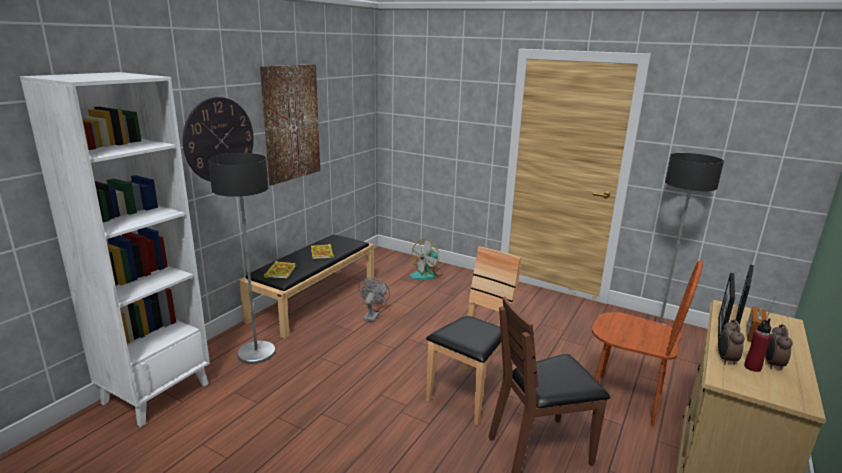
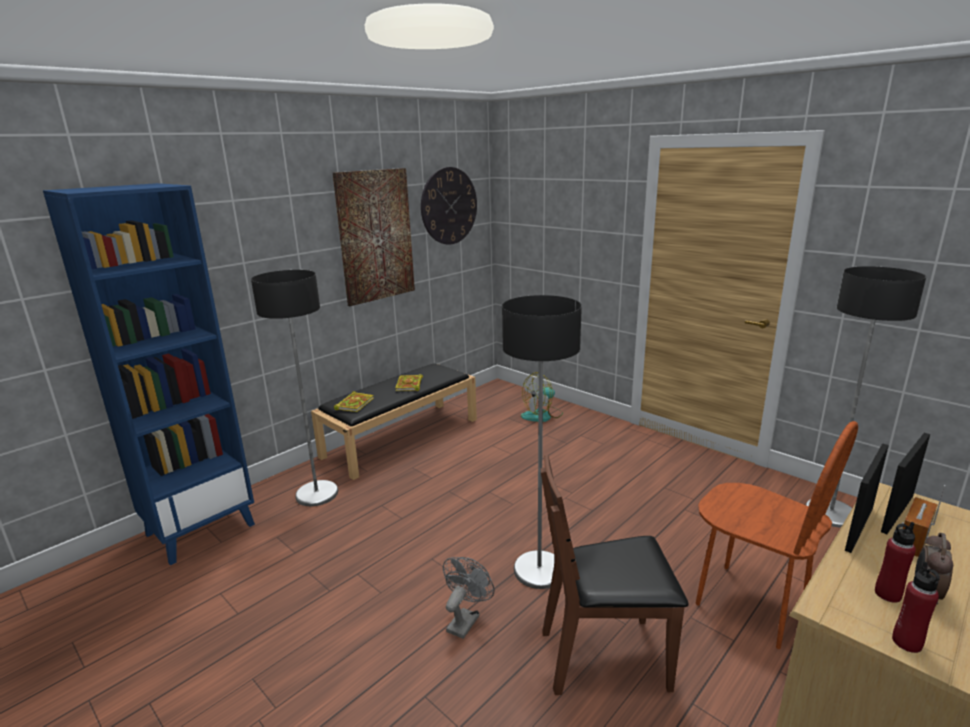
camera: 15 degrees right, 0 degrees up
white bookcase [20,72,210,427] -> blue bookcase [43,183,255,565]
wall clock [183,97,254,182] -> wall clock moved to [421,167,477,245]
grey fan [359,277,390,322] -> grey fan moved to [443,557,494,639]
brown chair [426,246,521,425] -> floor lamp [502,295,582,589]
alarm clock [718,320,745,365] -> none
none -> red bottle [892,562,940,653]

